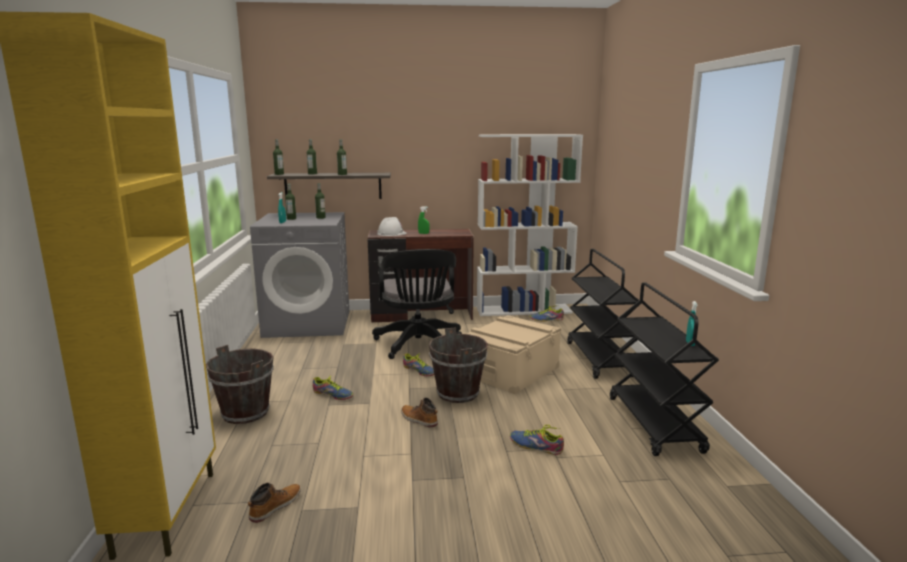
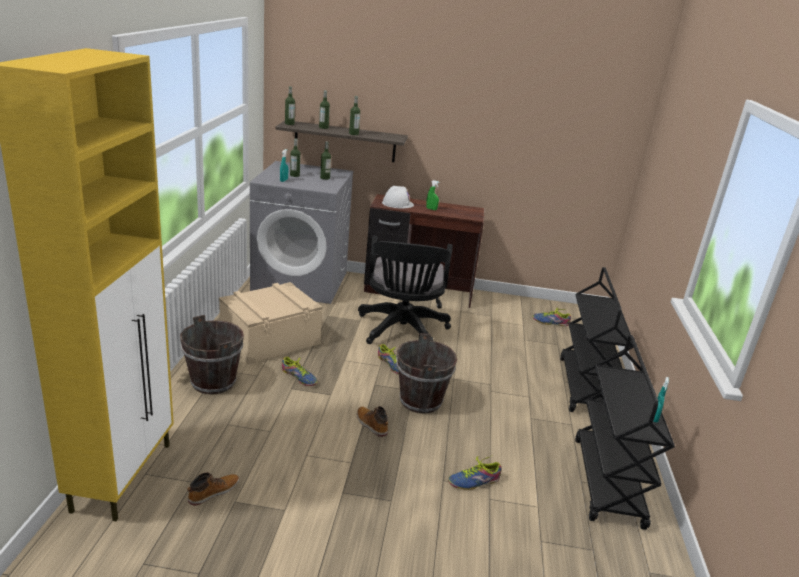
camera: 10 degrees right, 10 degrees up
beige storage box [466,315,561,394] -> beige storage box moved to [219,282,323,365]
white bookcase [477,134,583,316] -> none
shoe [510,425,564,455] -> shoe turned 60 degrees counterclockwise [448,455,501,490]

